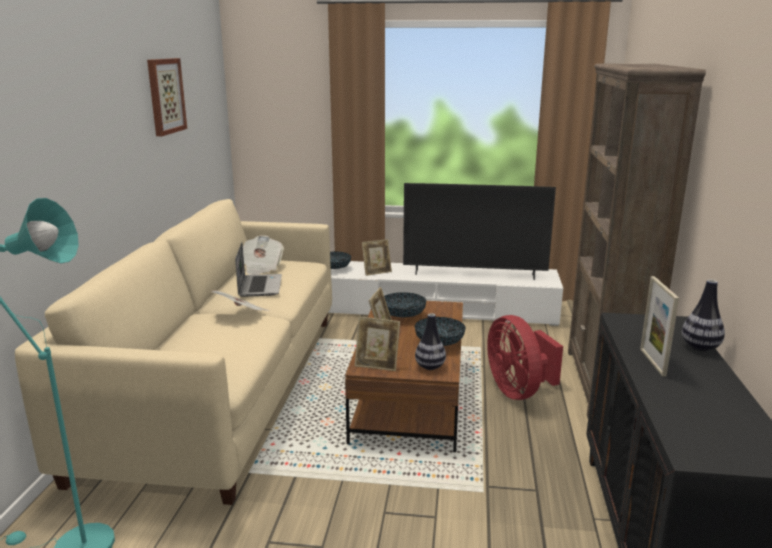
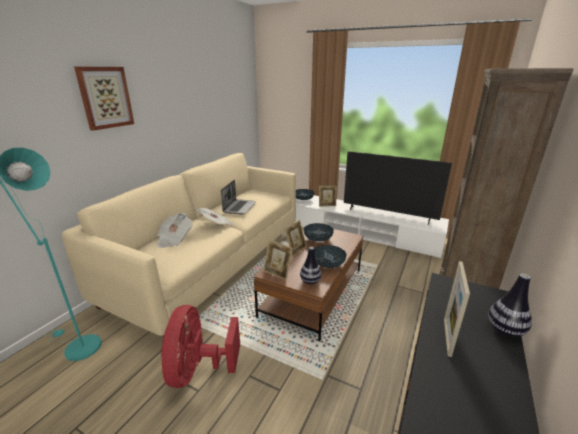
camera: 20 degrees right, 5 degrees up
picture [147,58,187,136] -> picture moved to [74,67,134,131]
newspaper [243,235,284,275] -> newspaper moved to [156,213,193,248]
red fan [487,315,563,400] -> red fan moved to [161,305,240,388]

